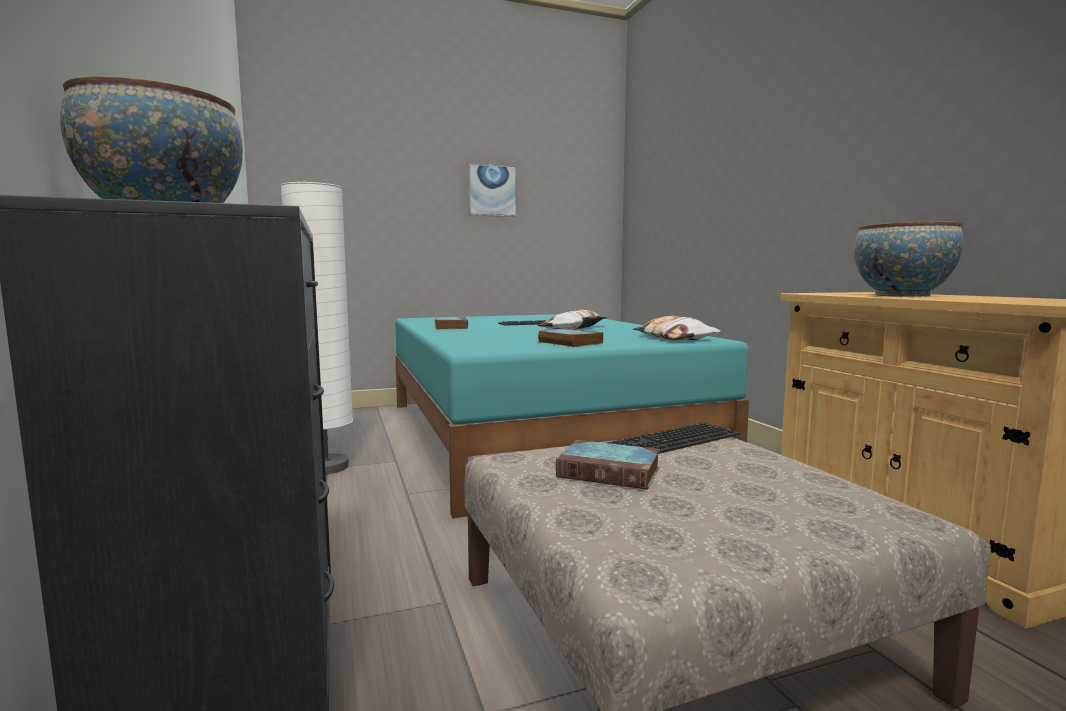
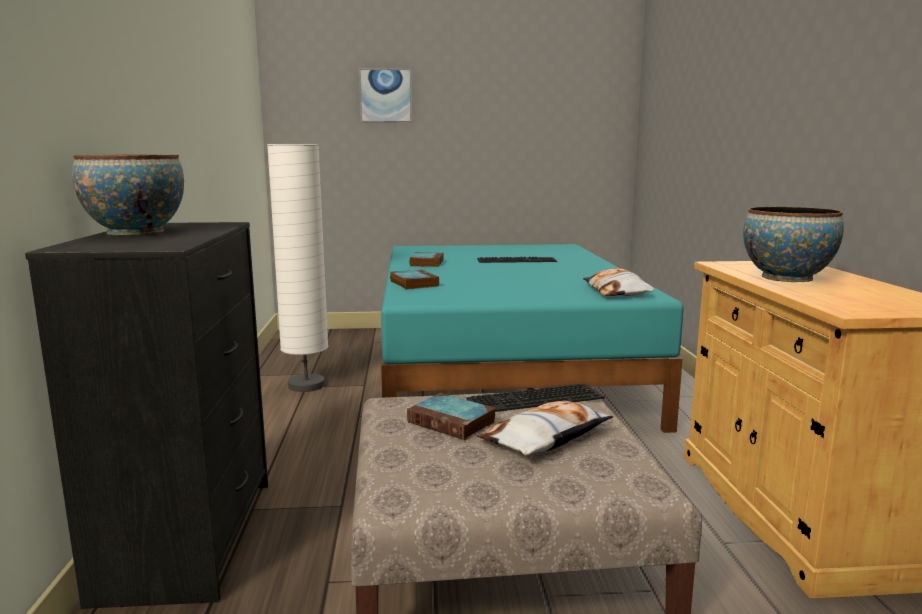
camera: 15 degrees right, 5 degrees up
picture [468,163,517,217] -> picture moved to [359,68,412,123]
pillow [537,310,607,329] -> pillow moved to [477,401,614,456]
book [538,328,603,347] -> book moved to [390,270,439,290]

